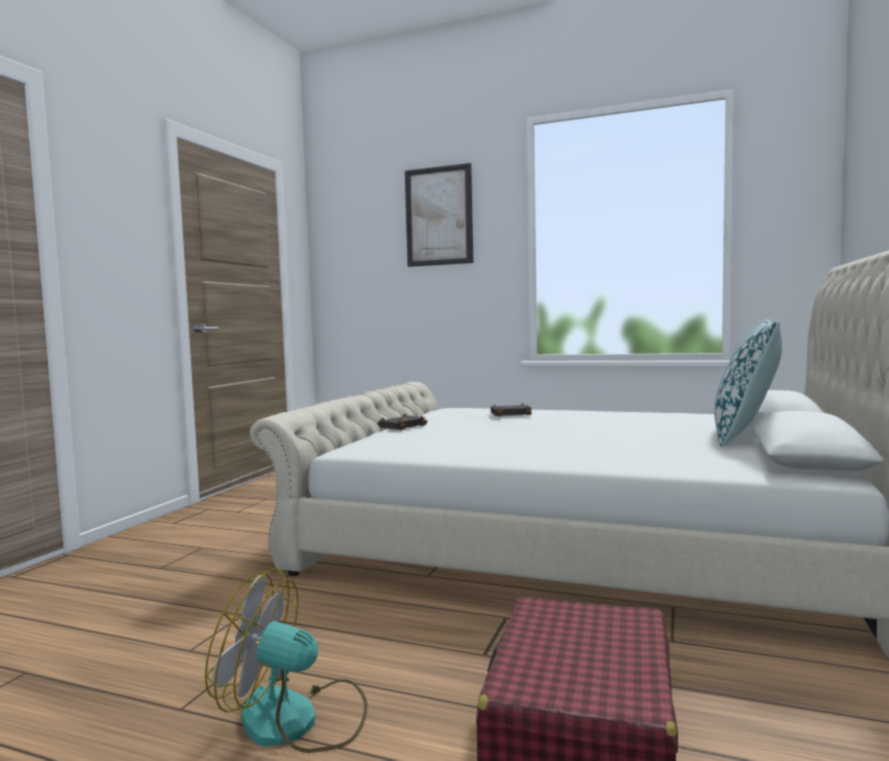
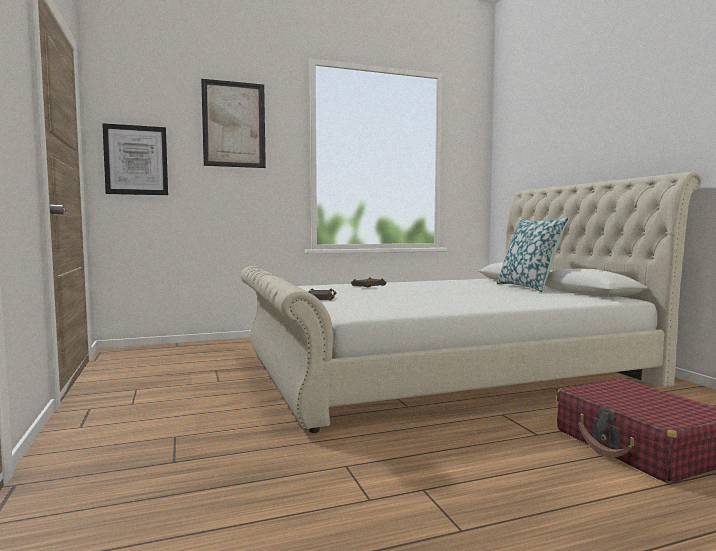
camera: 40 degrees left, 0 degrees up
fan [205,568,368,753] -> none
none -> picture [102,123,168,195]

